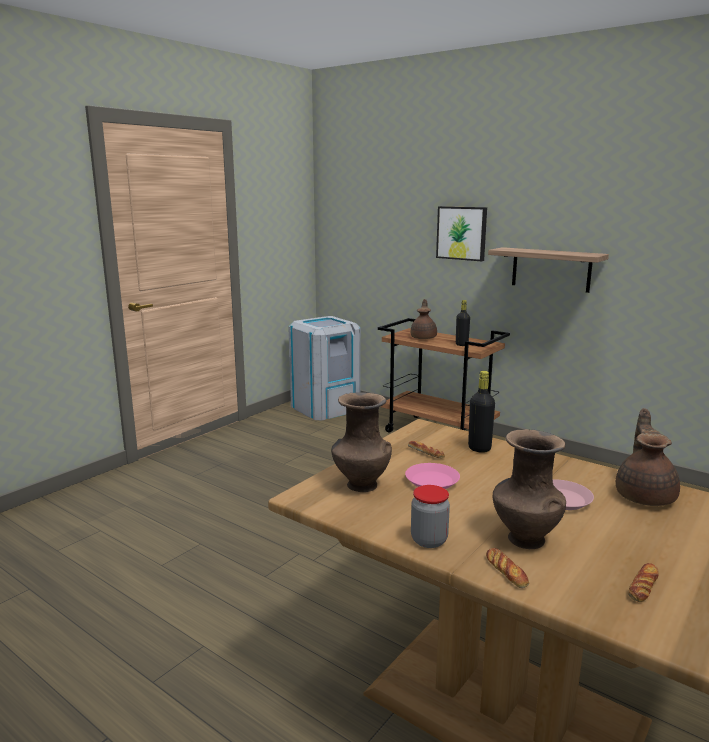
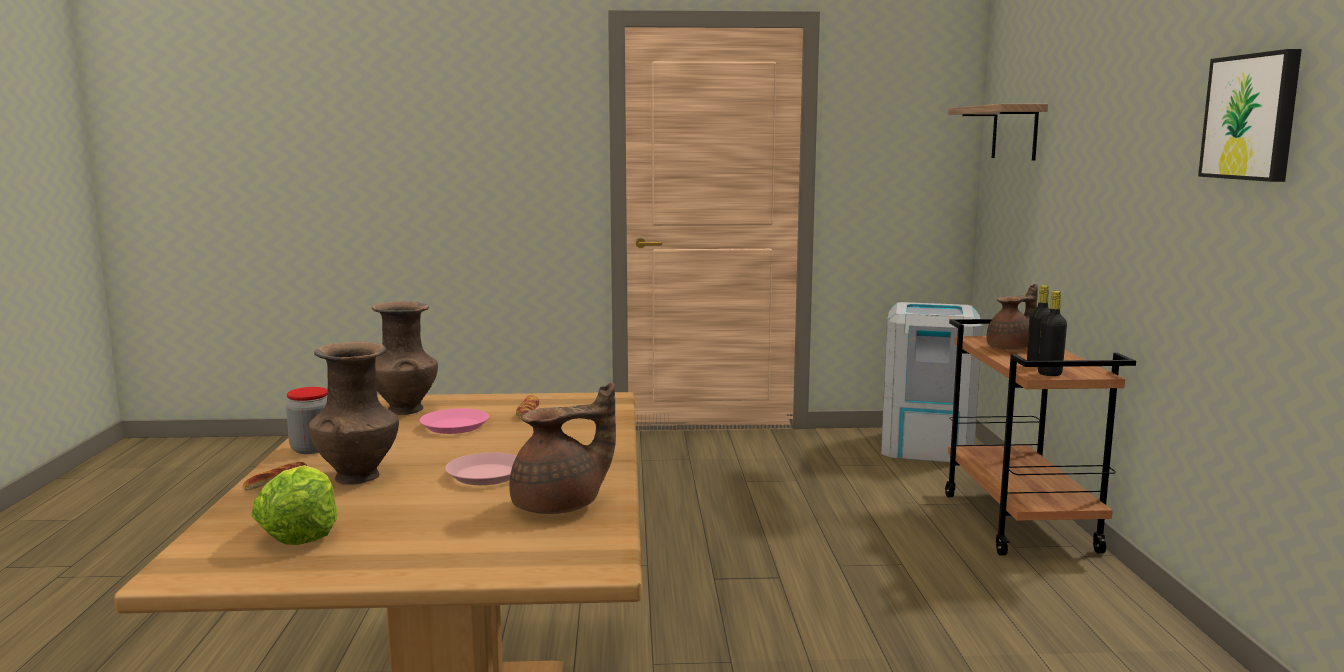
camera: 50 degrees right, 5 degrees down
picture [436,206,487,261] -> picture moved to [1198,49,1302,182]
black bottle [468,371,495,453] -> black bottle moved to [1038,291,1067,376]
shelf [488,247,609,293] -> shelf moved to [948,104,1048,161]
bread [628,563,659,602] -> lettuce [251,465,337,545]

